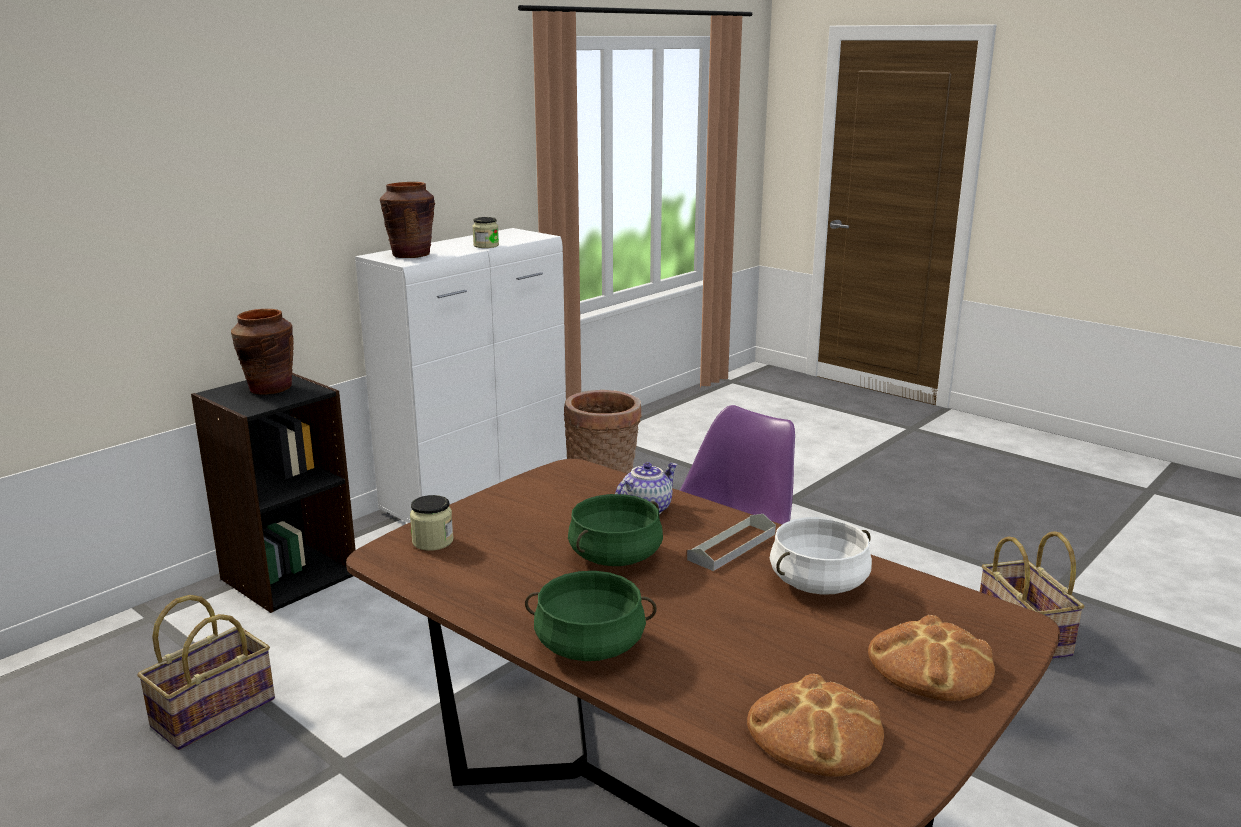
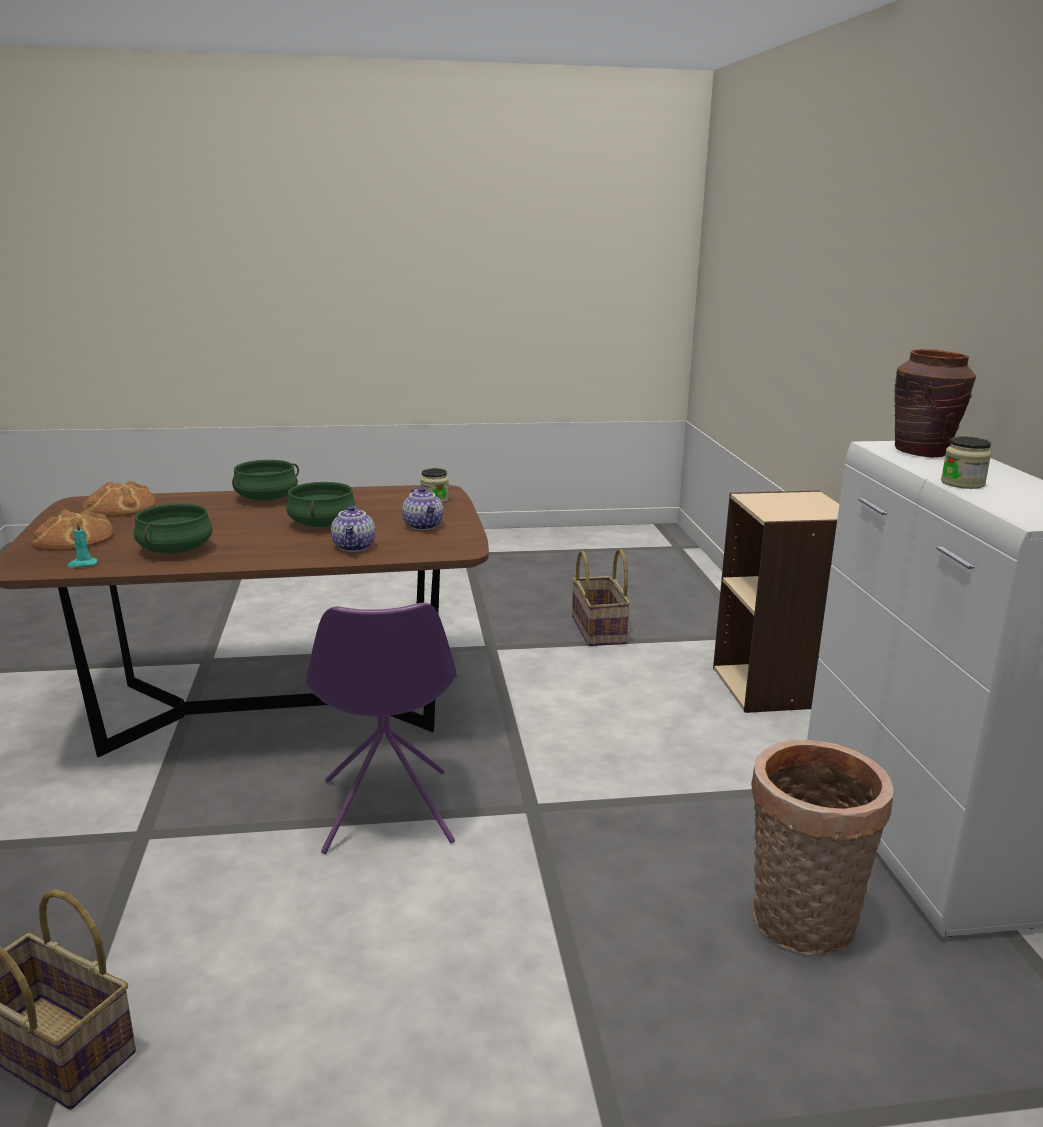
camera: 130 degrees right, 0 degrees up
black bookcase [191,373,356,613] -> beige bookcase [713,490,839,713]
brown vase [231,309,294,395] -> none
grey tray [687,514,776,571] -> none
white cooking pot [770,517,872,595] -> green cooking pot [134,503,212,554]
none -> turquoise candle [67,521,97,568]
none -> teapot [402,487,443,530]

